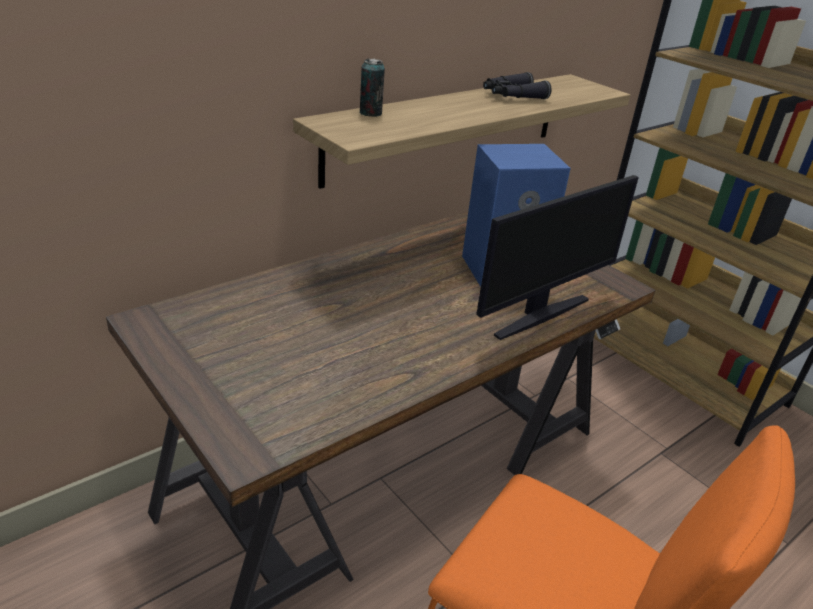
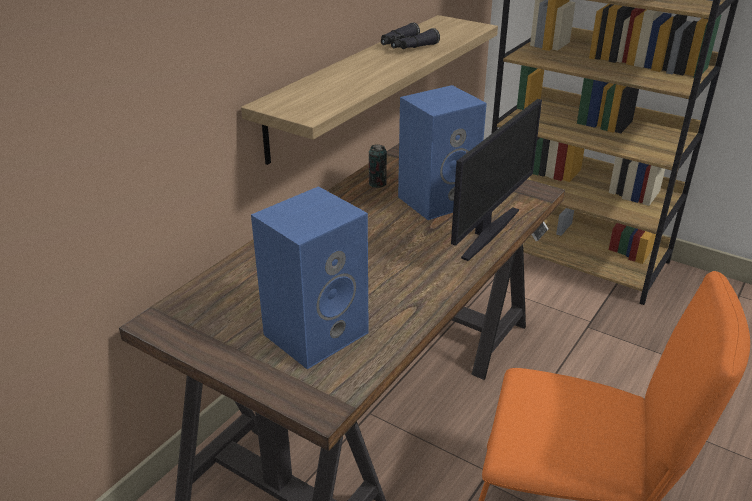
camera: 15 degrees left, 0 degrees up
can [360,58,385,117] -> can moved to [369,144,387,188]
none -> blue speaker [251,186,369,369]

